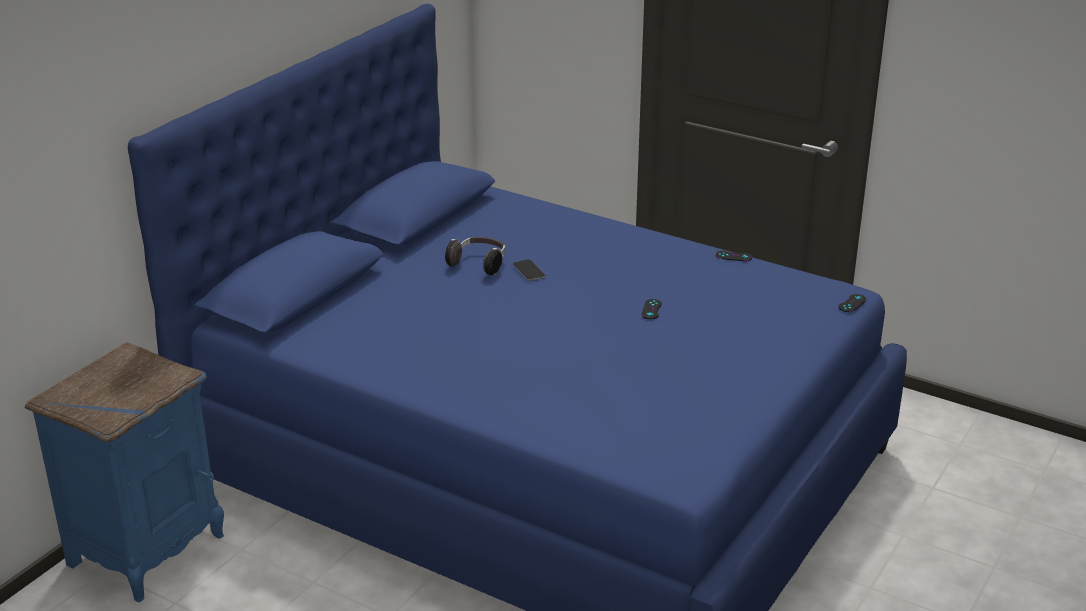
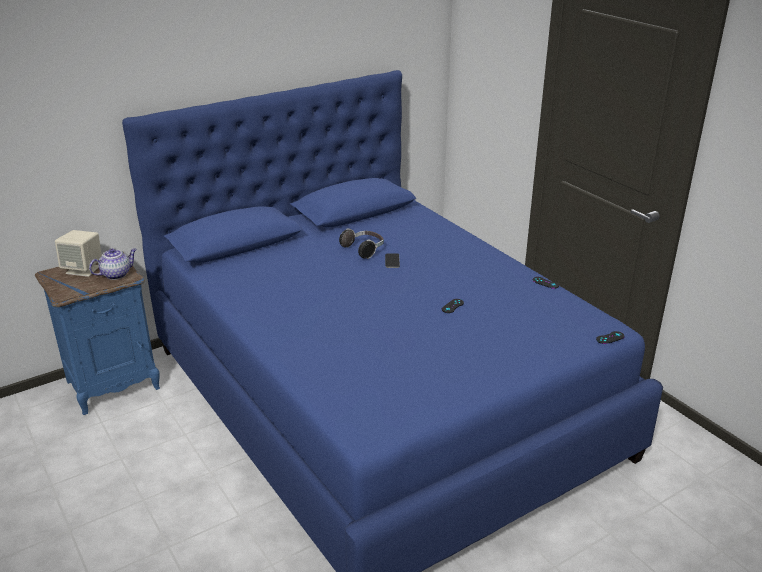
camera: 25 degrees right, 0 degrees up
none -> beige speaker [55,230,102,277]
none -> teapot [89,249,137,280]

